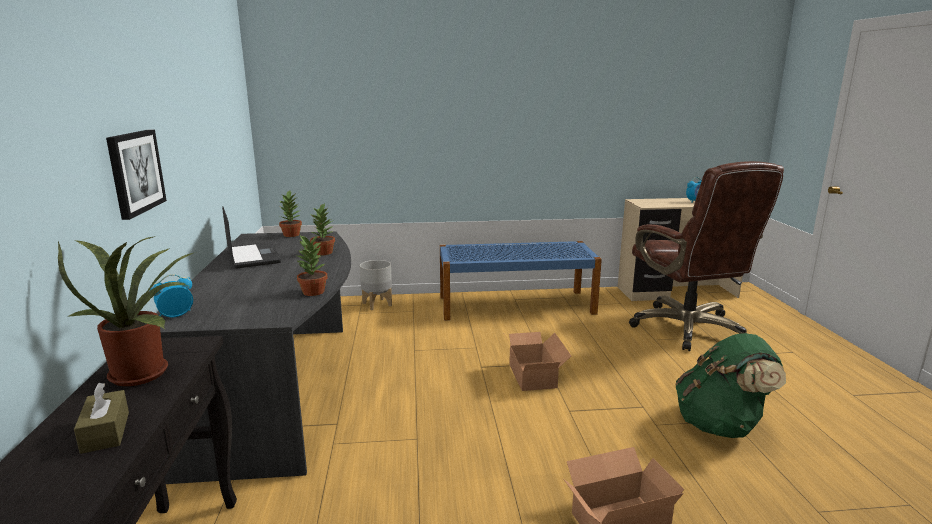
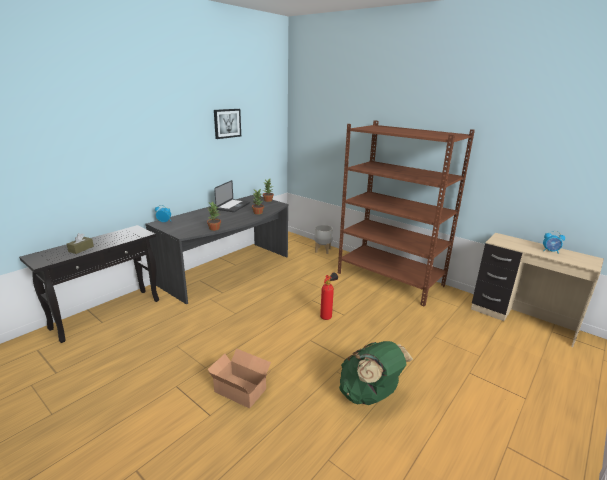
camera: 45 degrees right, 5 degrees up
potted plant [57,236,193,386] -> none
picture [106,130,167,220] -> picture moved to [214,109,241,139]
blue bench [440,241,602,321] -> brown bookcase [338,120,475,306]
cardboard box [504,332,571,391] -> fire extinguisher [320,272,338,320]
brown office chair [629,161,784,351] -> none

